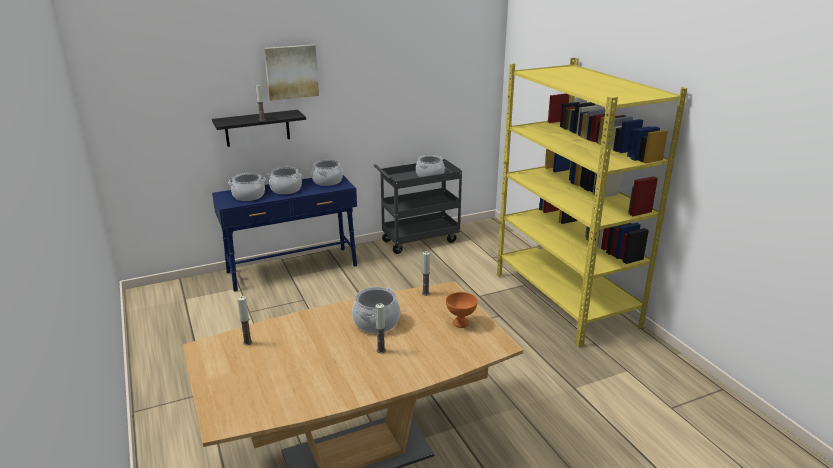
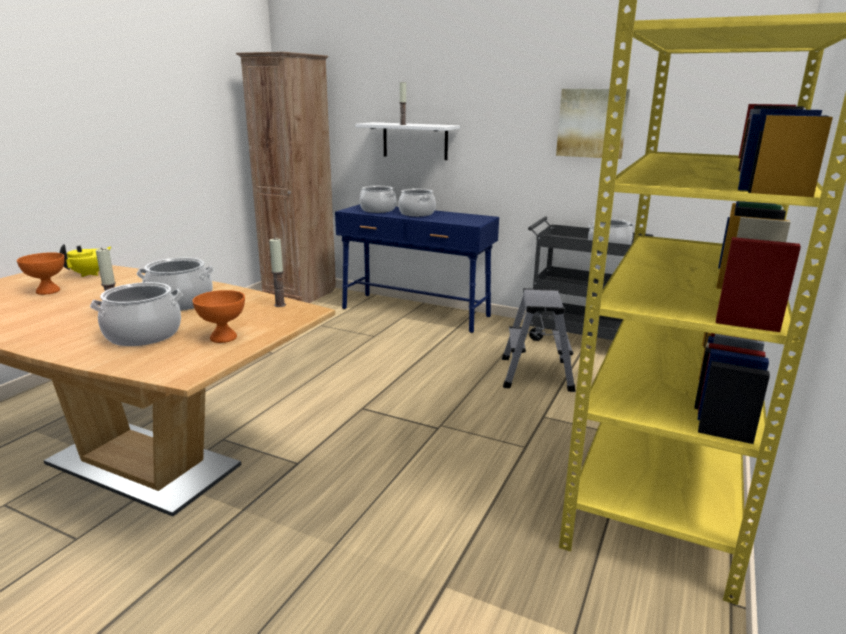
camera: 50 degrees right, 5 degrees down
black shelf [212,110,306,147] -> white shelf [356,122,460,160]
candle [237,296,252,345] -> yellow teapot [60,244,111,277]
picture [264,45,319,101] -> picture moved to [556,89,630,159]
cooking pot [312,159,343,186] -> cooking pot moved to [90,282,183,346]
none -> orange bowl [17,252,65,295]
none -> brown cabinet [236,52,336,303]
none -> grey step ladder [502,288,576,392]

